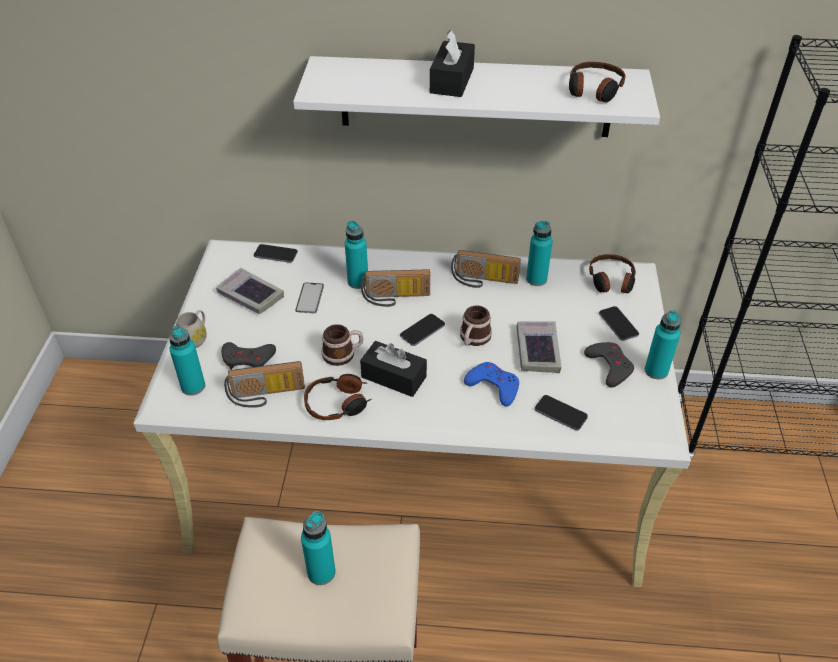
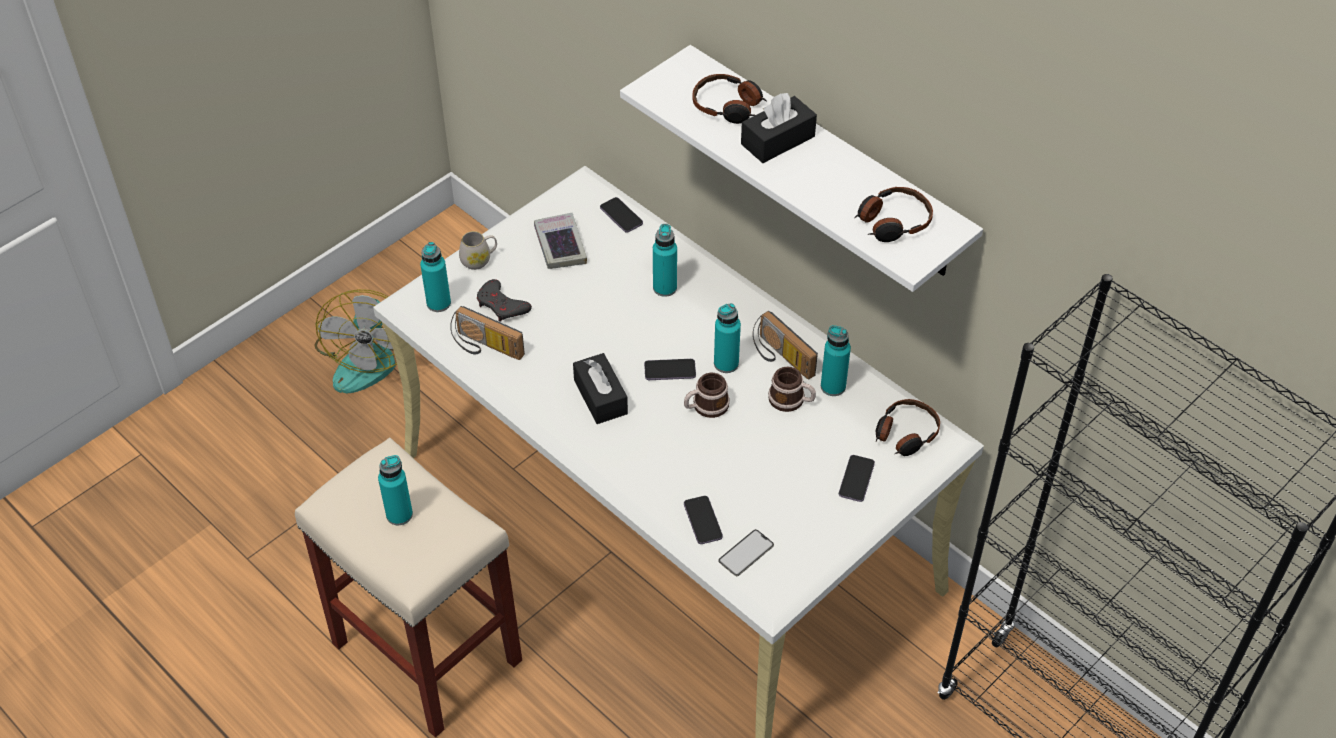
camera: 40 degrees right, 5 degrees up
phone [295,282,324,313] -> phone moved to [718,529,774,576]
headphones [304,374,372,420] -> headphones moved to [692,74,767,124]
mug [321,324,364,366] -> mug moved to [768,367,816,412]
radio [361,269,430,307] -> none
blue game controller [464,362,519,406] -> none
book [516,321,561,373] -> none
grey game controller [584,342,634,388] -> none
turquoise bottle [645,310,681,379] -> turquoise bottle moved to [714,303,741,373]
none -> fan [315,289,397,393]

